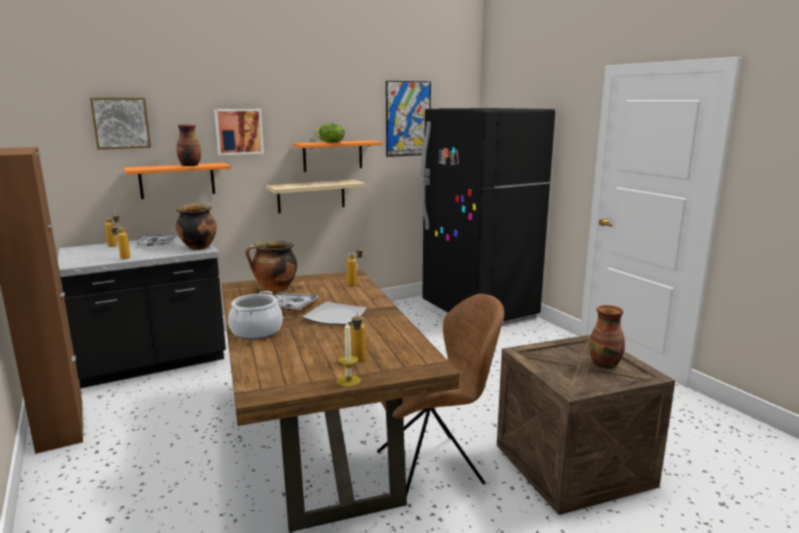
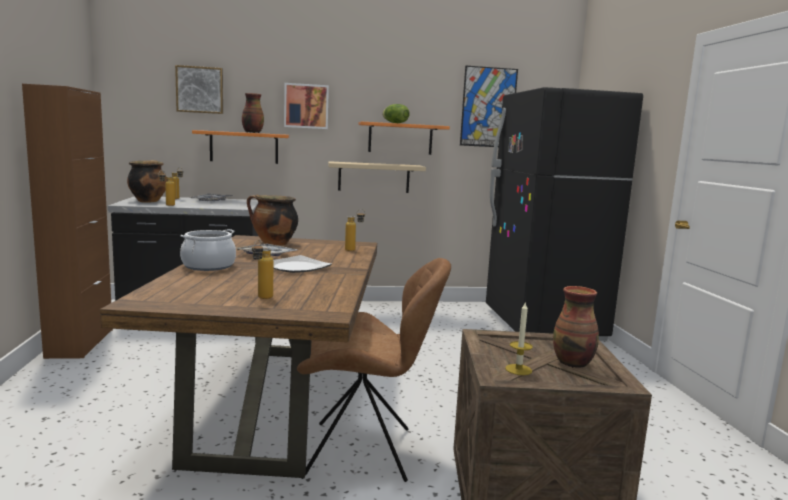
camera: 20 degrees right, 5 degrees down
cooking pot [176,203,217,250] -> cooking pot moved to [127,160,167,203]
candle [337,322,361,387] -> candle moved to [505,301,533,375]

